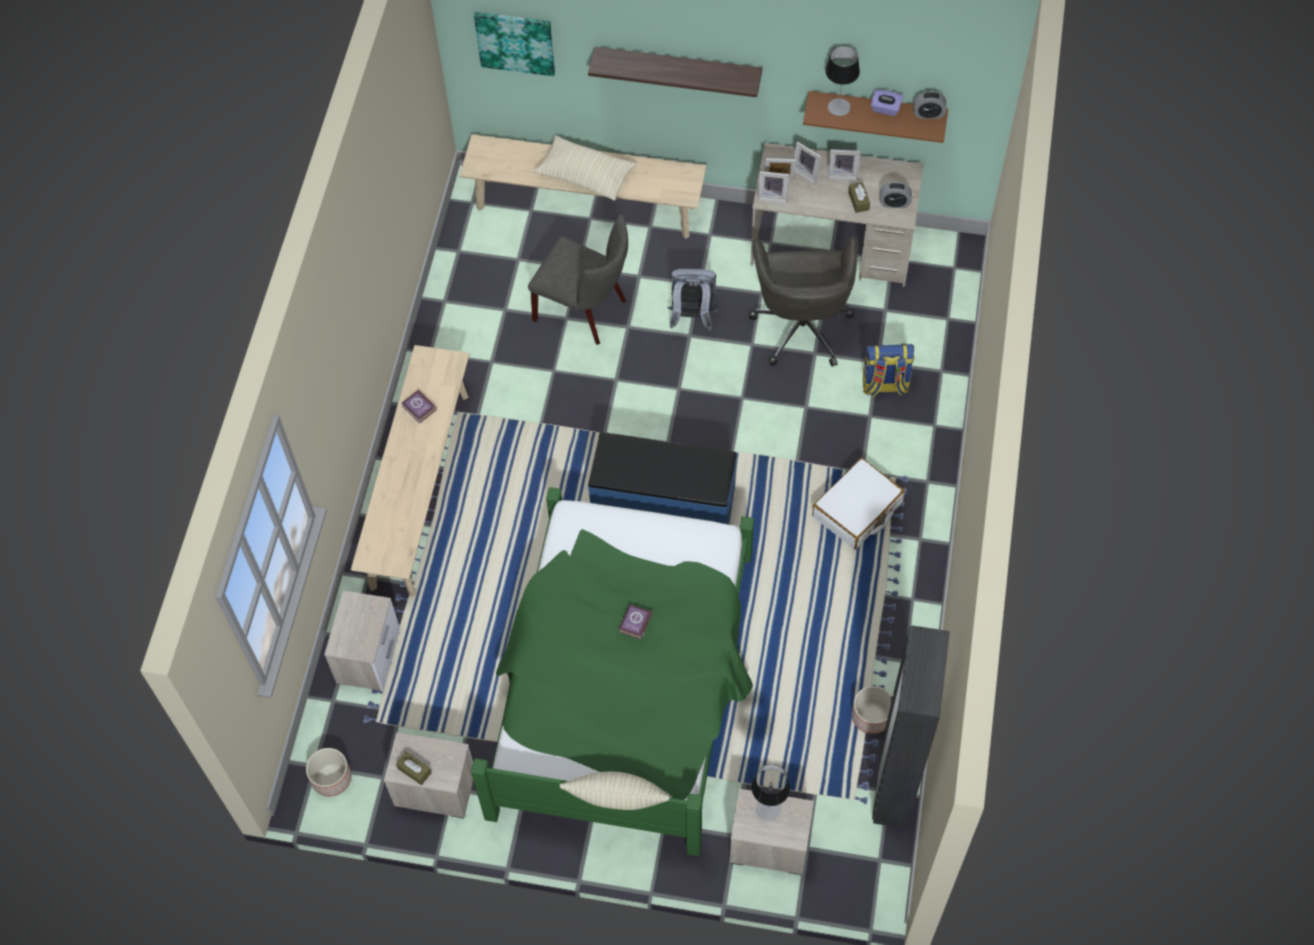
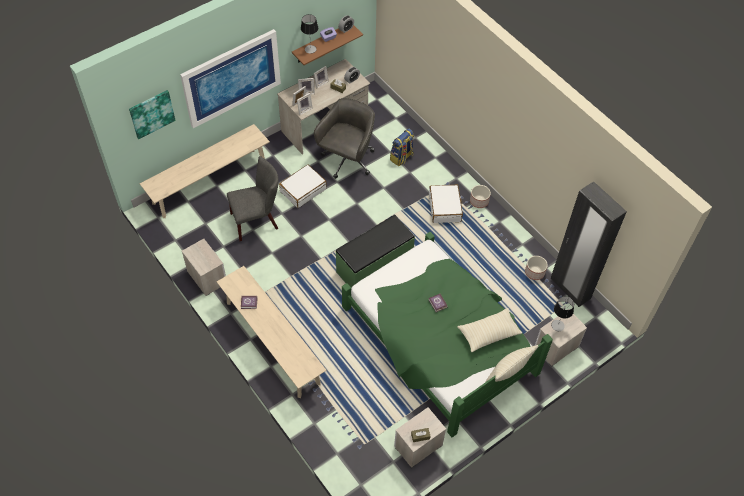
camera: 50 degrees left, 5 degrees down
planter [306,748,351,796] -> planter moved to [470,185,491,208]
nightstand [324,591,400,691] -> nightstand moved to [182,239,226,296]
beige pillow [534,135,637,201] -> beige pillow moved to [457,308,522,352]
shelf [588,46,762,97] -> picture [180,29,281,128]
blue bench [588,432,737,524] -> green bench [335,215,415,288]
grey backpack [667,269,718,331] -> white suitcase [279,165,326,208]
grey office chair [749,236,858,367] -> grey office chair turned 105 degrees counterclockwise [314,98,375,179]

